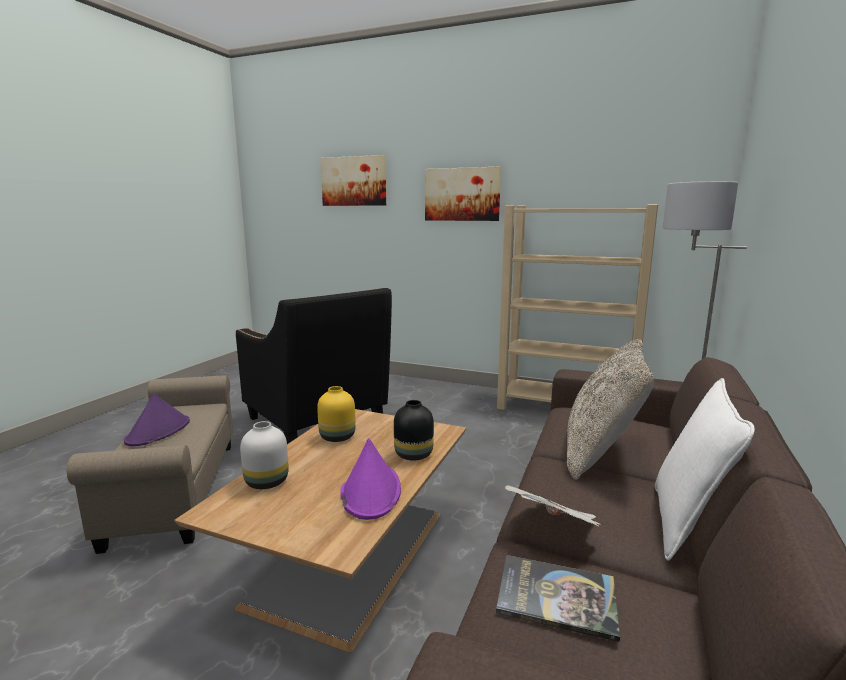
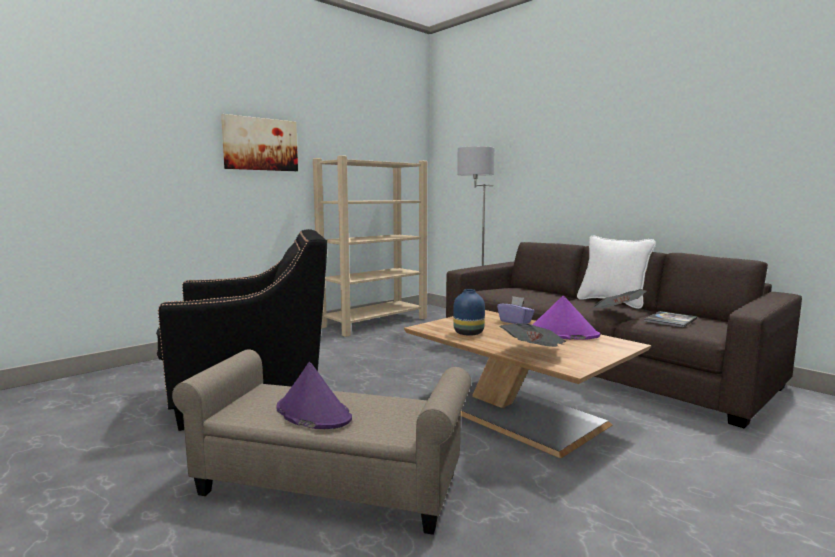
camera: 65 degrees left, 5 degrees down
white vase [240,421,289,489] -> newspaper [499,324,565,347]
yellow vase [317,386,356,442] -> blue vase [453,289,485,336]
picture [320,155,386,206] -> none
black vase [394,400,434,461] -> purple tissue box [497,296,535,324]
beige pillow [567,339,655,480] -> none

